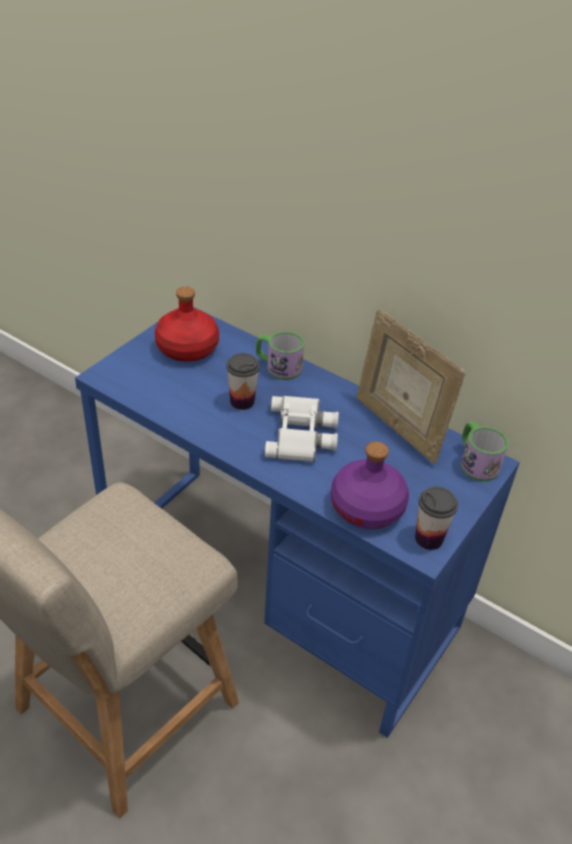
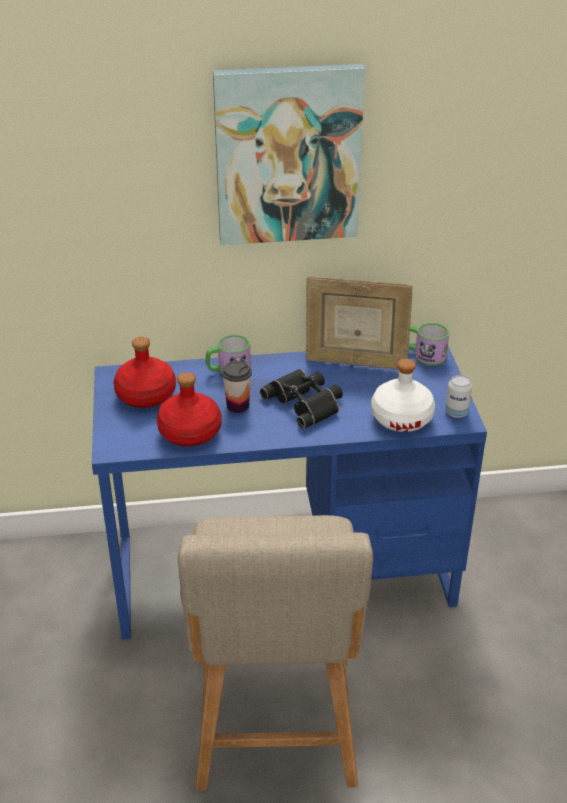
camera: 40 degrees left, 5 degrees down
white binoculars [264,396,339,462] -> black binoculars [260,369,343,429]
purple bottle [331,442,409,529] -> white bottle [371,359,435,432]
cup [415,487,458,550] -> can [445,375,472,418]
none -> red bottle [157,372,222,447]
none -> picture [213,64,365,245]

